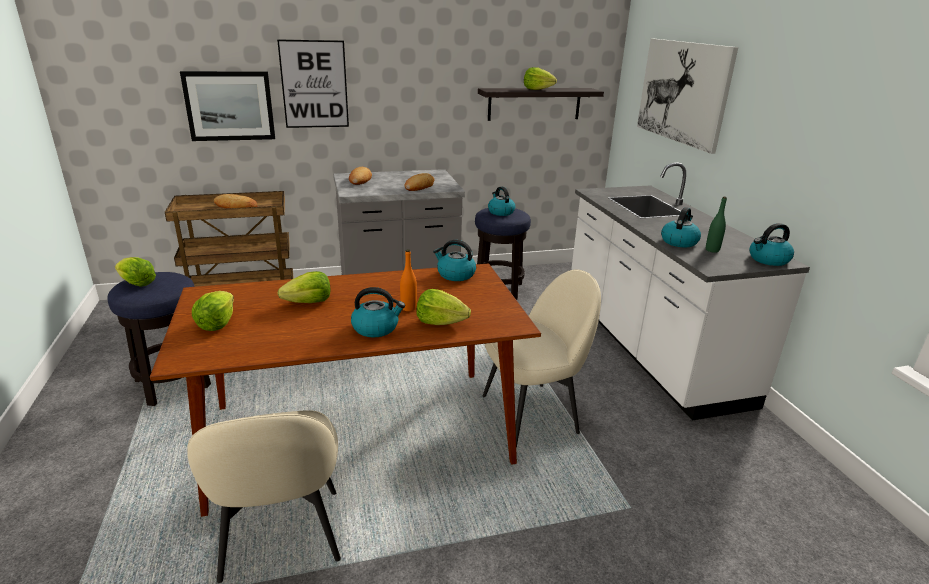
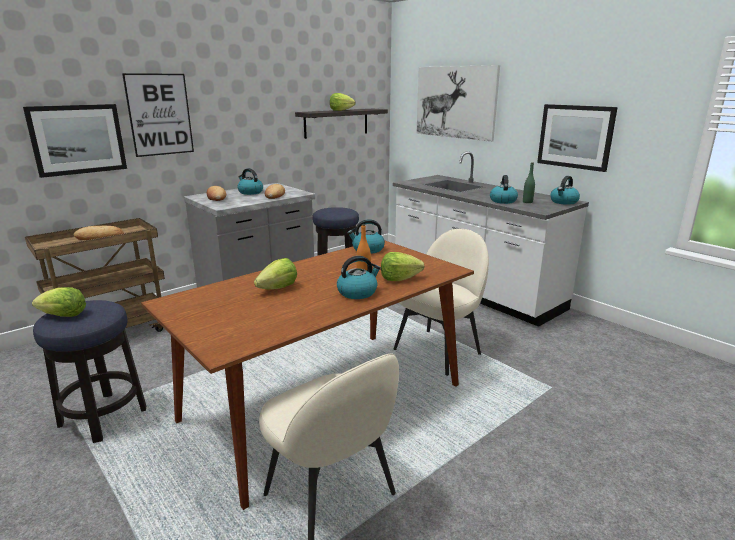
camera: 25 degrees left, 5 degrees down
lettuce [192,291,234,331] -> none
kettle [488,187,515,216] -> kettle moved to [238,168,263,195]
none -> picture [537,104,618,172]

